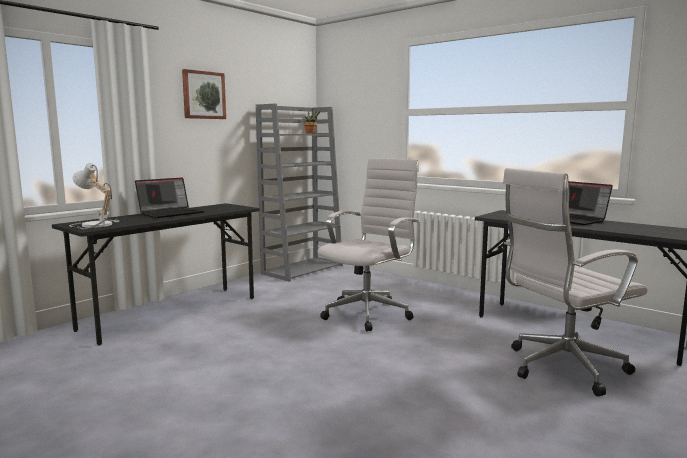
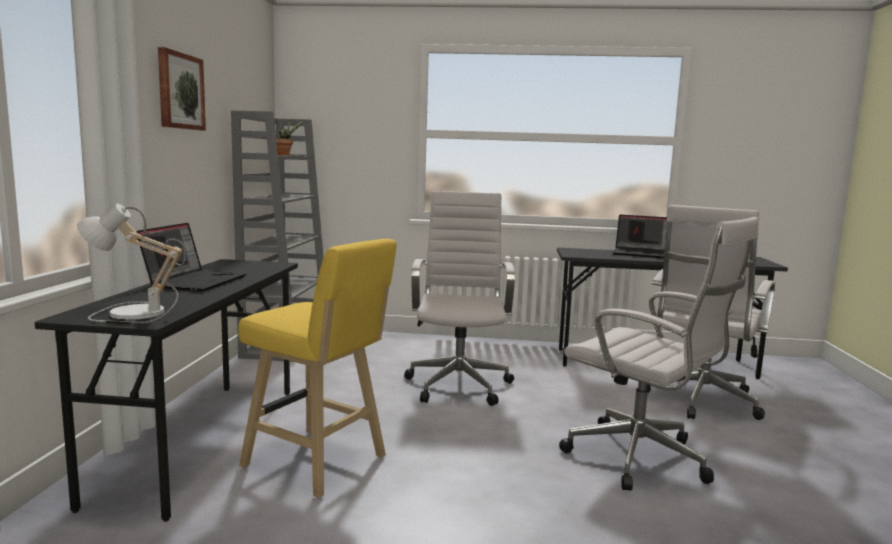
camera: 35 degrees left, 0 degrees up
none -> yellow stool [238,239,396,498]
none -> white office chair [559,217,759,491]

